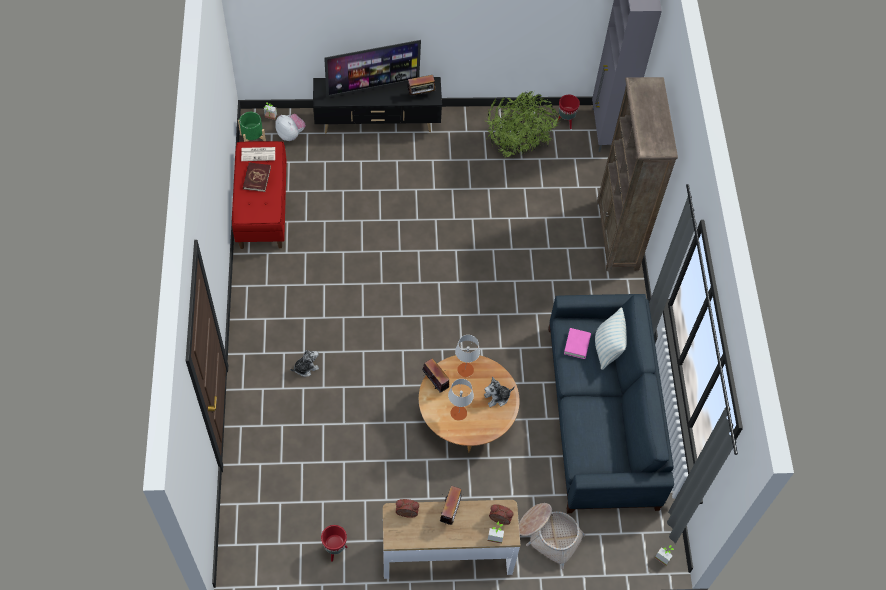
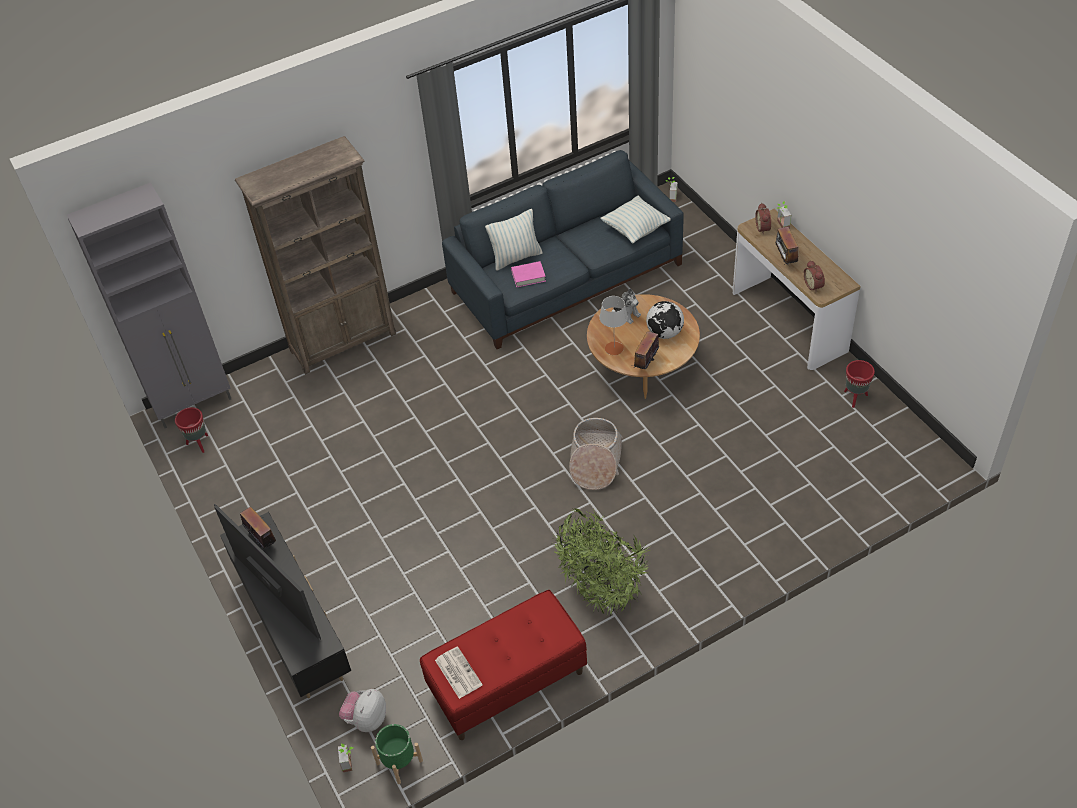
camera: 110 degrees left, 10 degrees down
red book [243,163,271,192] -> none
plush toy [290,350,319,377] -> none
radio [438,486,464,525] -> radio turned 90 degrees counterclockwise [775,227,799,265]
grey table lamp [448,379,474,421] -> globe [646,301,684,339]
potted plant [486,91,560,157] -> potted plant moved to [550,508,650,616]
basket [519,503,585,569] -> basket moved to [569,418,623,490]
none -> pillow [601,195,671,243]

